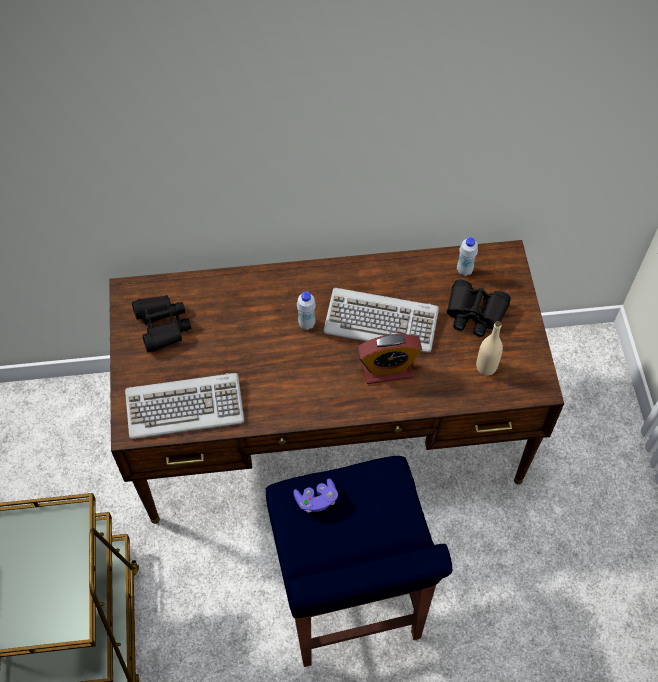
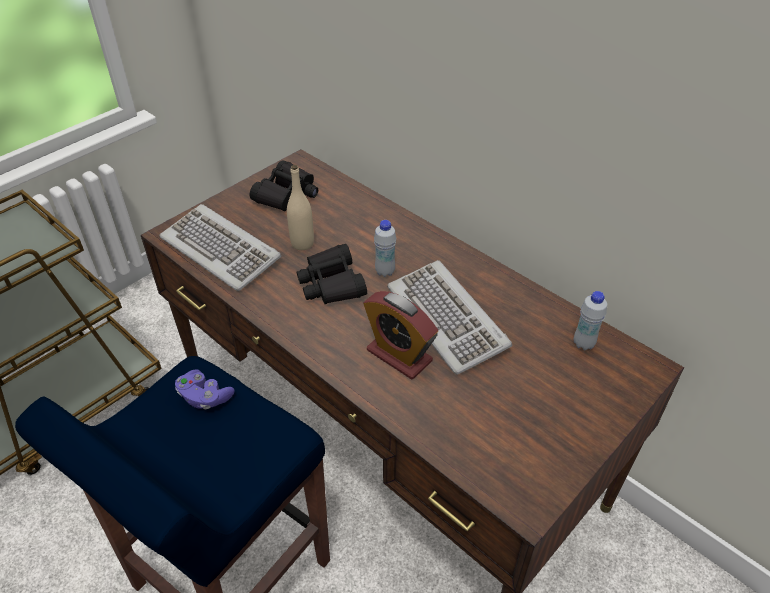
camera: 50 degrees right, 15 degrees down
black binoculars [447,280,511,337] -> black binoculars moved to [297,244,367,304]
beige bottle [476,321,503,376] -> beige bottle moved to [287,165,314,250]

